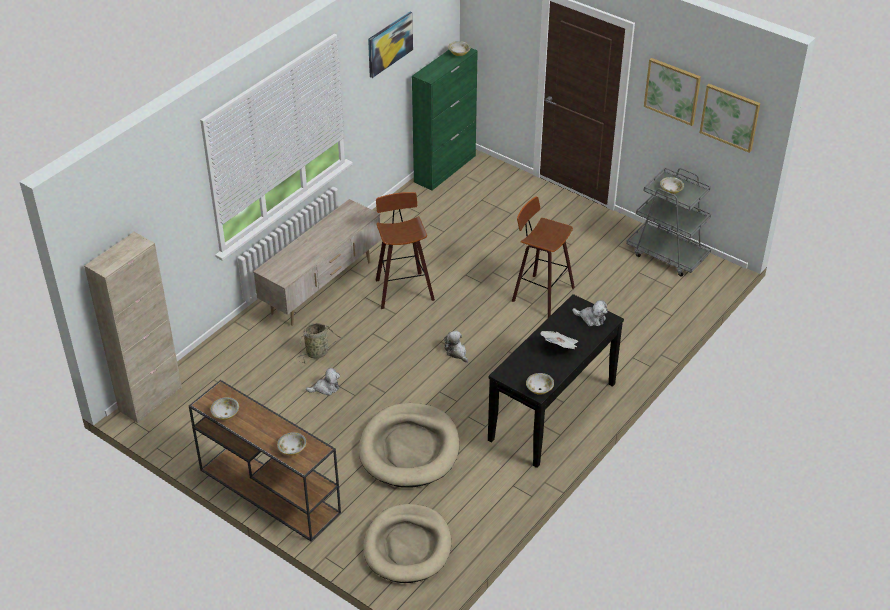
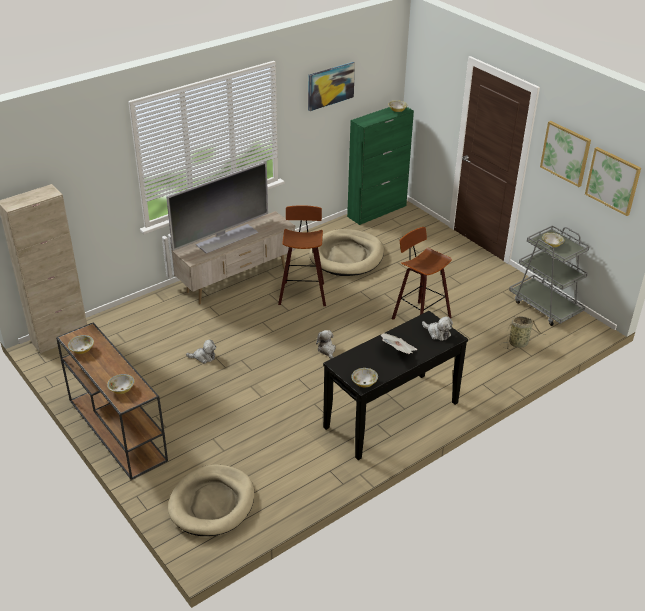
camera: 15 degrees right, 5 degrees down
basket [296,323,341,364] -> basket moved to [500,316,546,350]
beige dog bed [359,403,460,488] -> beige dog bed moved to [309,229,384,276]
none -> television [166,161,268,254]

